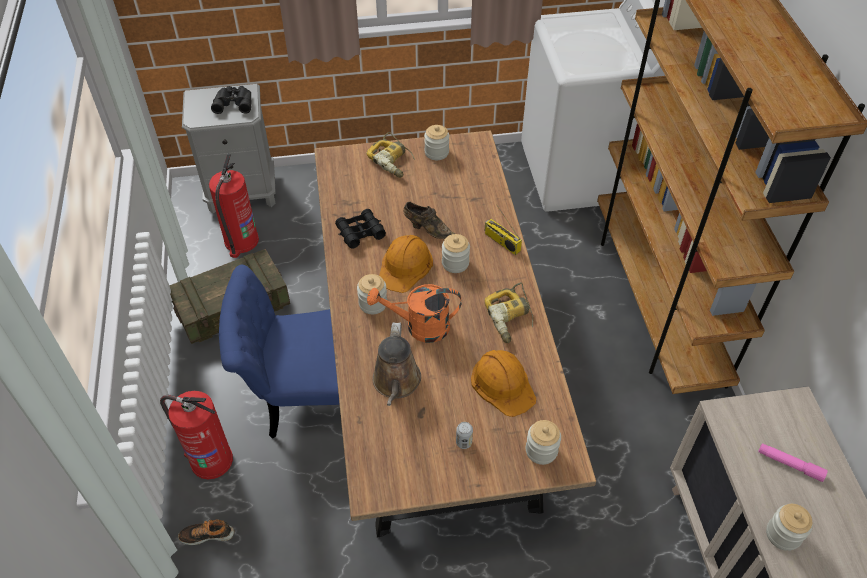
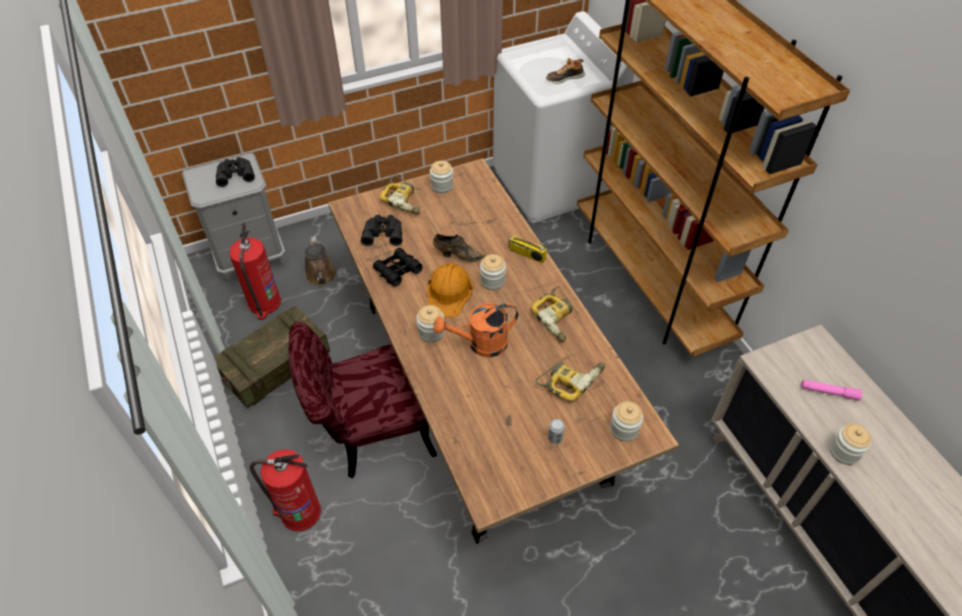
camera: 15 degrees left, 0 degrees up
shoe [178,519,234,545] -> shoe moved to [546,58,585,83]
blue chair [219,265,340,439] -> red chair [288,322,437,478]
brown watering can [372,322,421,406] -> brown watering can moved to [305,236,337,286]
orange hard hat [471,350,536,417] -> power drill [536,354,605,401]
none -> black binoculars [361,215,402,246]

